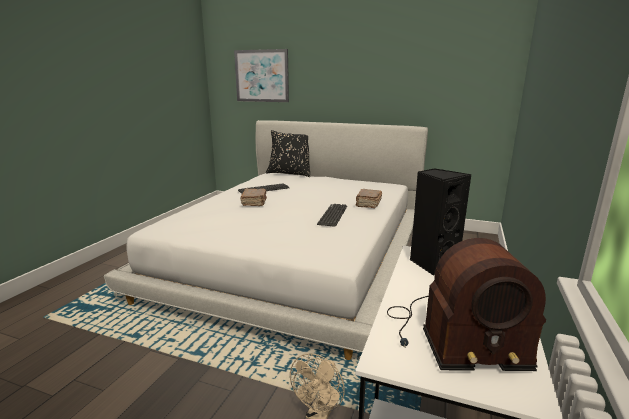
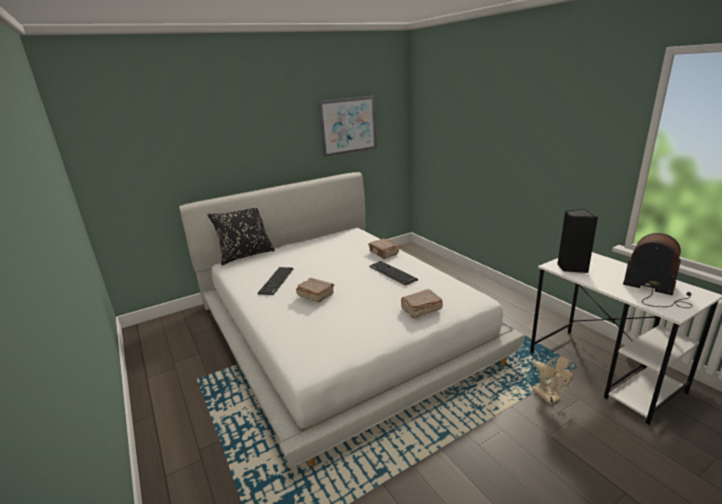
camera: 50 degrees left, 5 degrees up
picture [234,49,289,102] -> picture moved to [318,96,377,157]
radio [387,238,546,371] -> radio turned 90 degrees counterclockwise [623,233,692,308]
none -> brown book [401,289,443,318]

